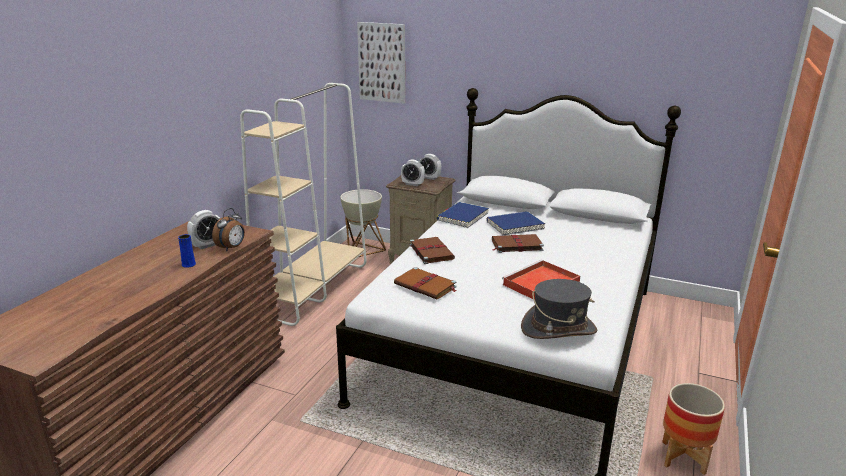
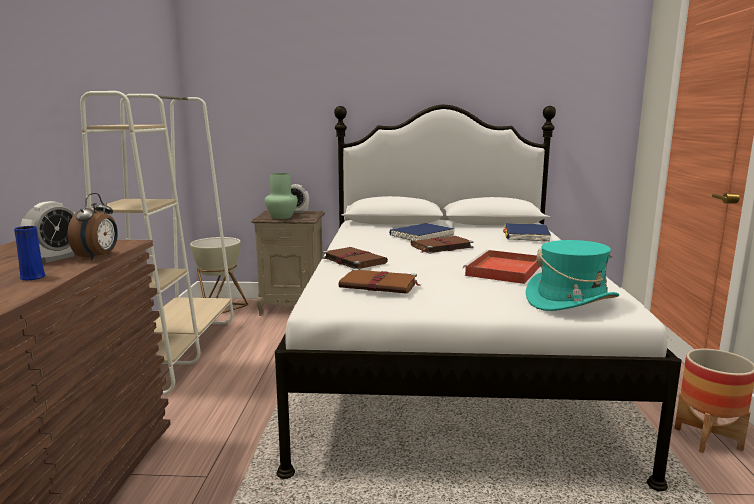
camera: 20 degrees left, 10 degrees down
picture [357,22,405,104] -> none
alarm clock [401,159,425,186] -> green vase [265,173,298,219]
blue book [437,202,489,228] -> blue book moved to [503,223,551,242]
grey hat [521,279,597,339] -> turquoise hat [526,240,619,311]

